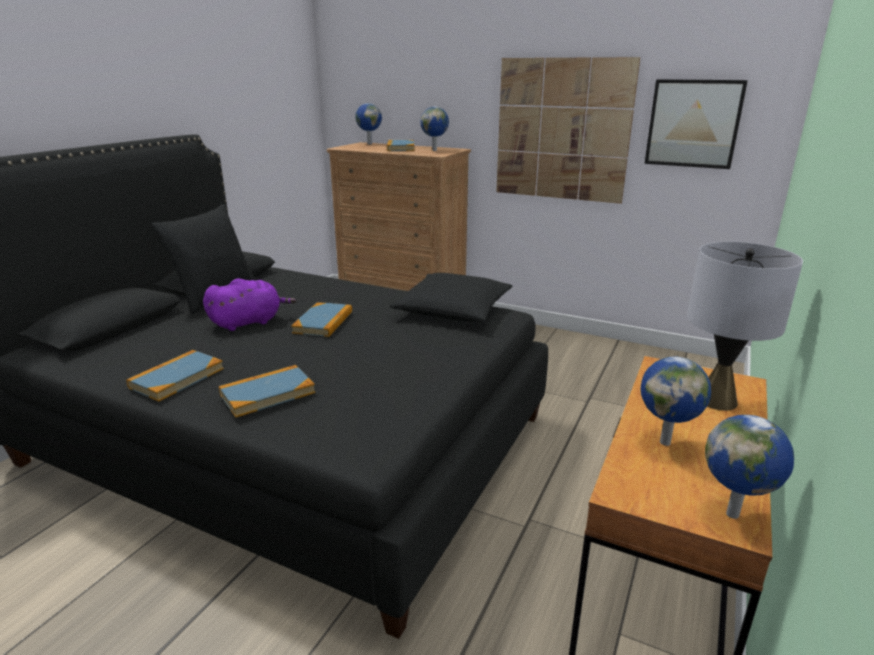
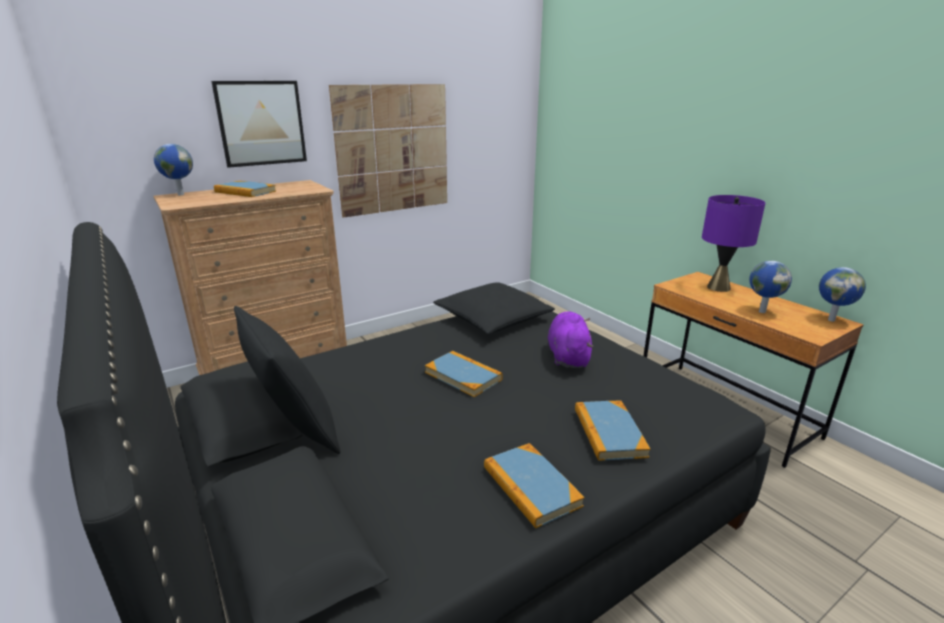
camera: 60 degrees left, 0 degrees up
purple plush toy [203,278,296,331] -> purple plush toy moved to [548,312,594,368]
globe [420,106,449,151] -> none
picture [644,79,748,169] -> picture moved to [211,81,307,168]
grey table lamp [687,242,803,411] -> purple table lamp [702,195,765,292]

